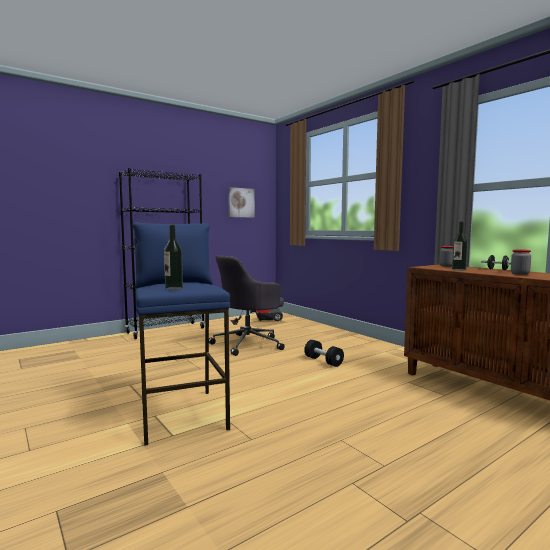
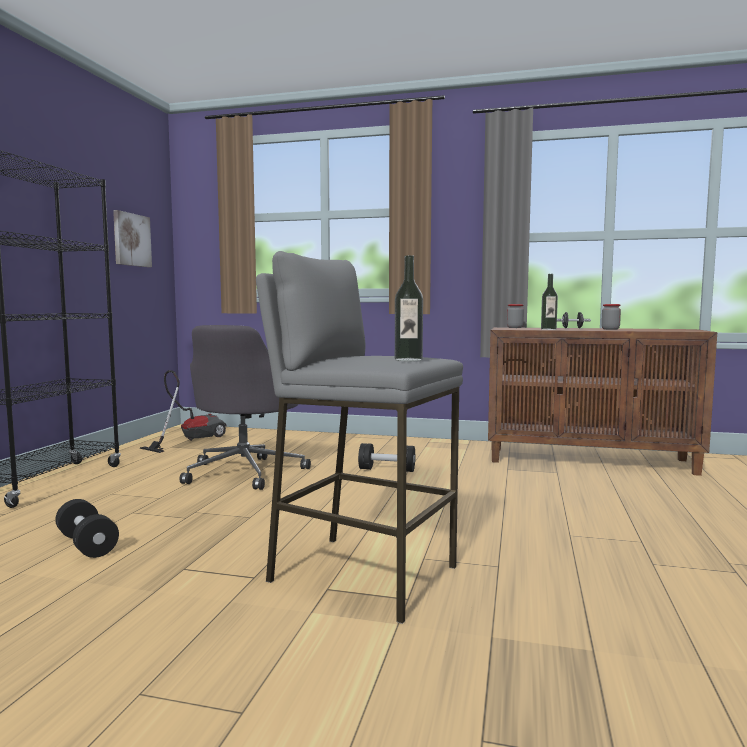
camera: 40 degrees left, 0 degrees up
blue stool [133,222,230,446] -> grey stool [256,251,463,624]
none -> black dumbbell [55,499,119,558]

